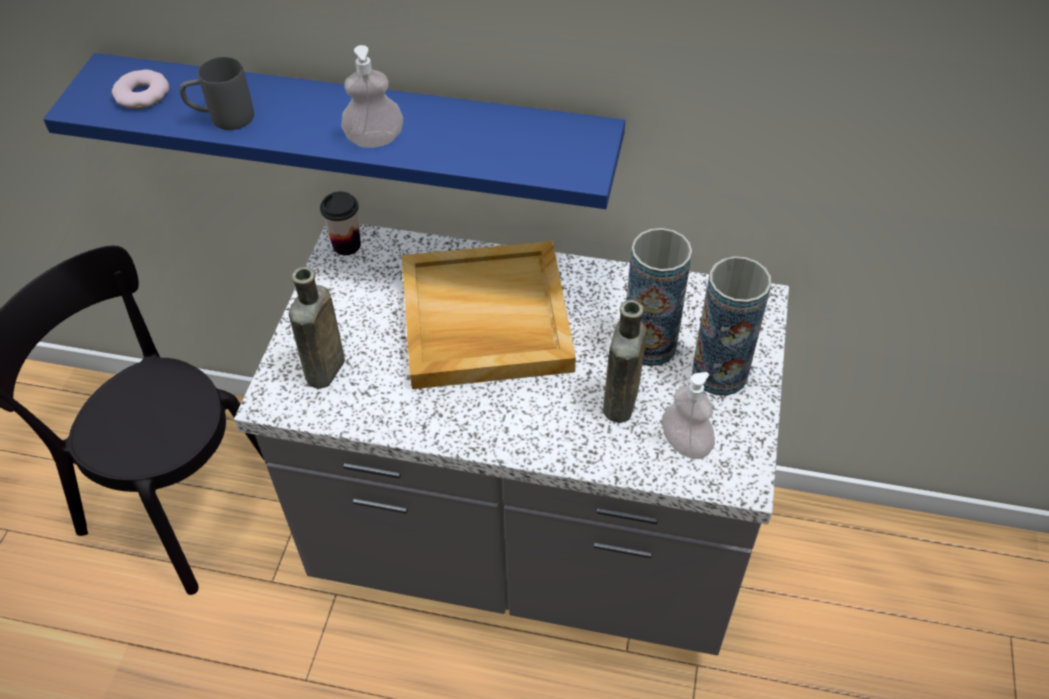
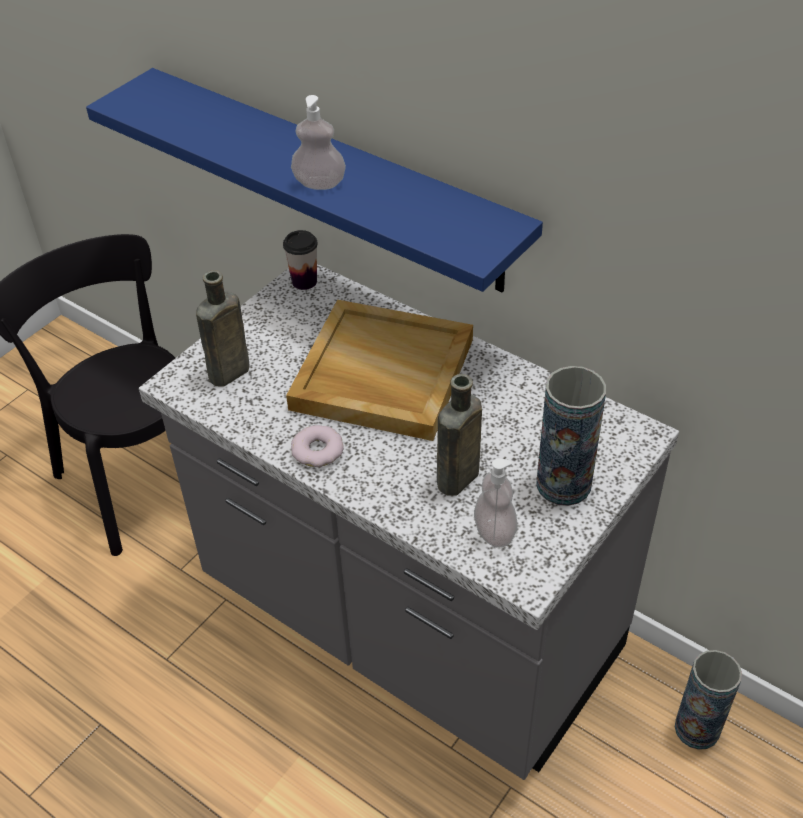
camera: 25 degrees right, 5 degrees down
donut [112,70,169,109] -> donut moved to [291,425,344,467]
grey mug [179,57,254,130] -> none
vase [627,228,692,366] -> vase moved to [675,650,742,750]

